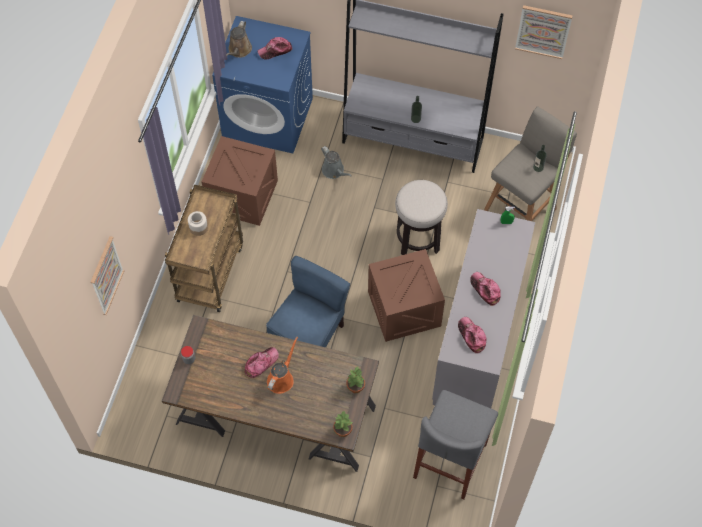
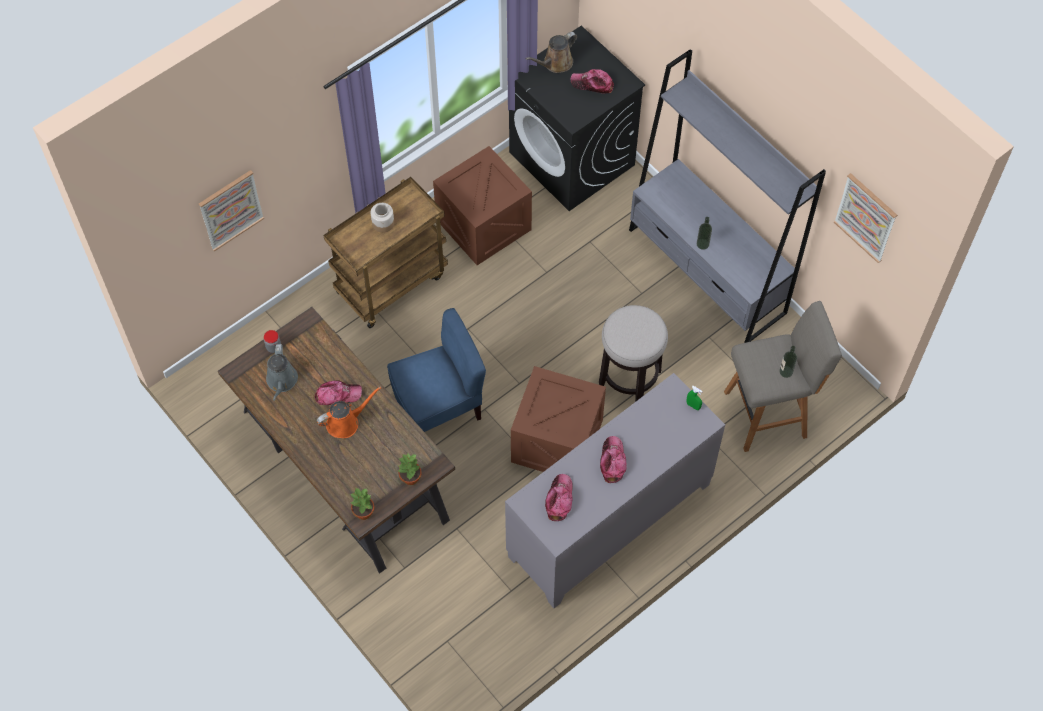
camera: 35 degrees right, 0 degrees up
blue washing machine [212,16,313,153] -> black washing machine [509,25,645,211]
grey watering can [321,146,352,179] -> grey watering can moved to [266,344,298,401]
grey stool [413,390,498,499] -> none

